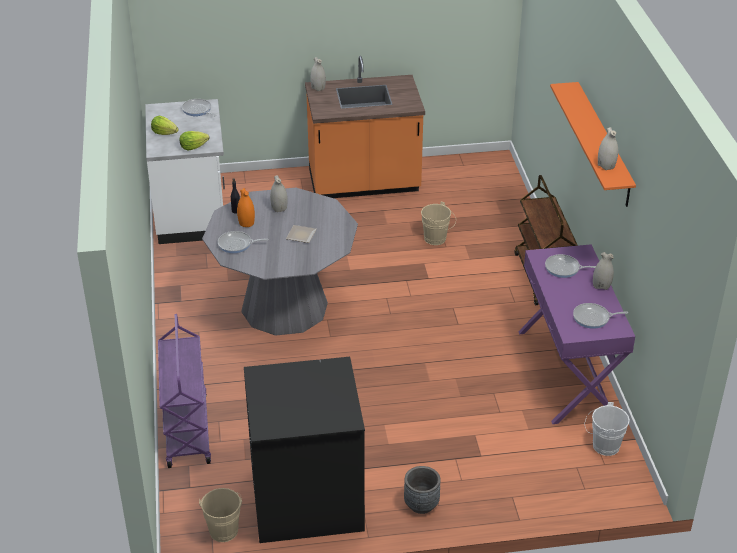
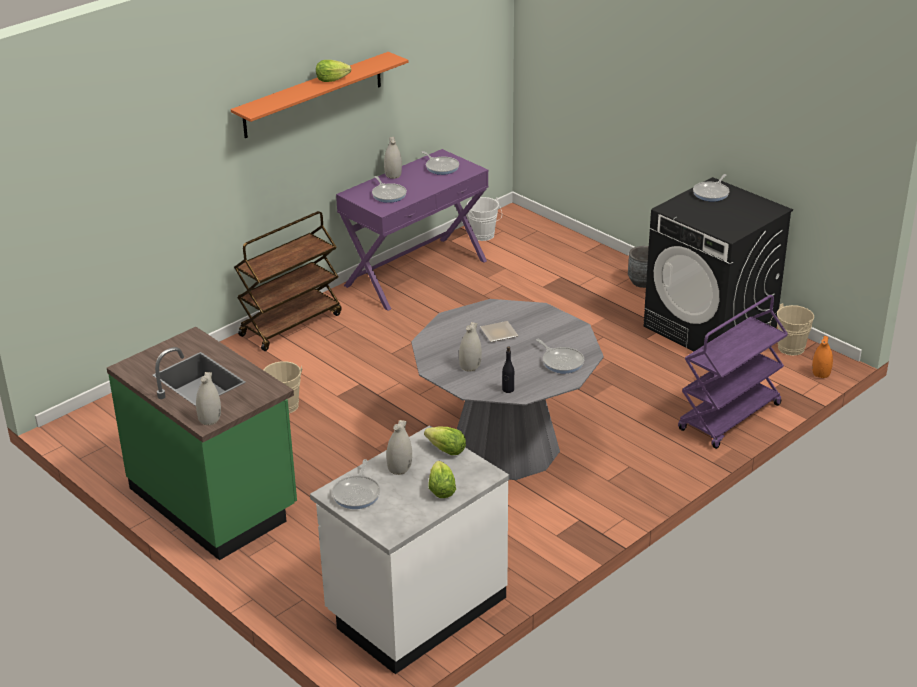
camera: 125 degrees left, 5 degrees down
orange vase [237,188,255,227] -> orange vase moved to [812,336,833,378]
orange counter [305,56,425,198] -> green counter [107,327,297,560]
white vase [598,127,618,170] -> white vase moved to [386,420,412,475]
none -> lettuce [316,60,351,82]
none -> frying pan [693,174,729,201]

